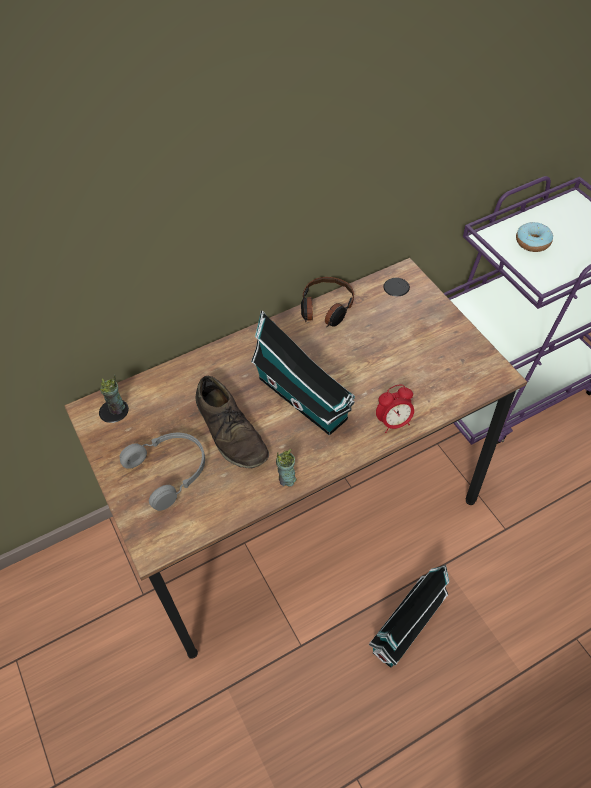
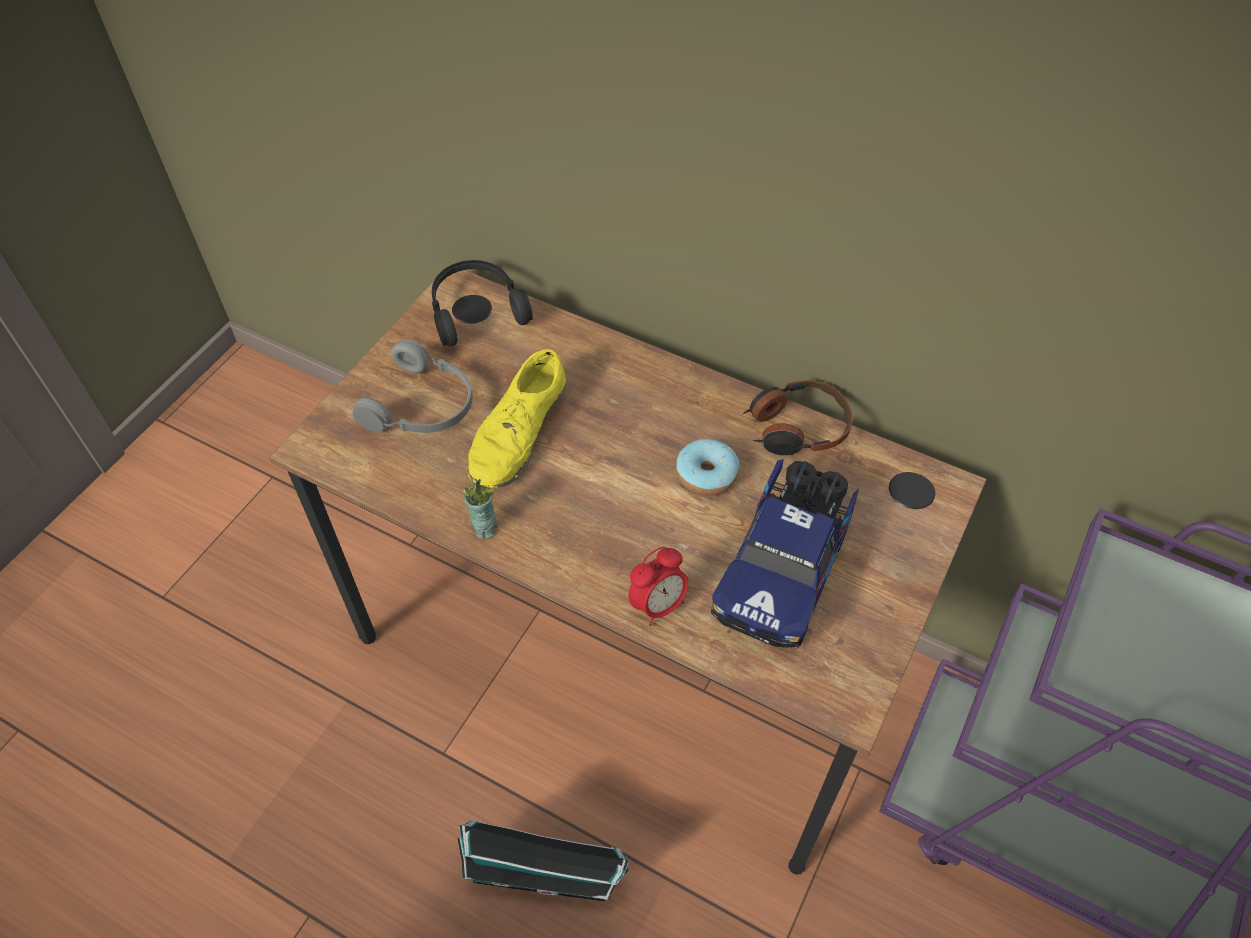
camera: 55 degrees right, 0 degrees up
cup [100,375,125,414] -> black headphones [432,260,533,346]
brown shoe [196,376,269,468] -> yellow shoe [467,349,566,488]
toy house [251,311,355,436] -> none
alarm clock [376,384,414,433] -> alarm clock turned 75 degrees counterclockwise [628,547,689,626]
donut [516,222,553,252] -> donut moved to [676,439,739,496]
none -> toy truck [711,459,859,649]

